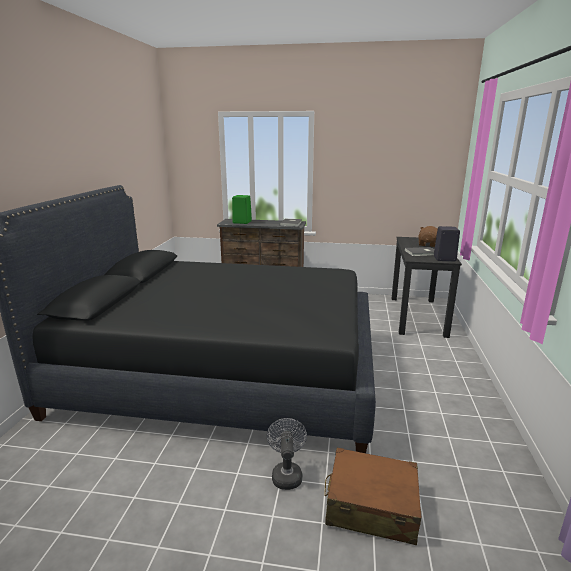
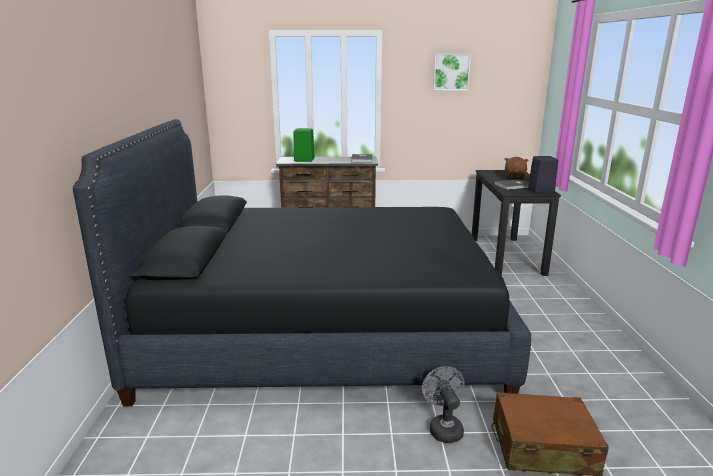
camera: 10 degrees left, 0 degrees up
none -> picture [433,53,471,91]

